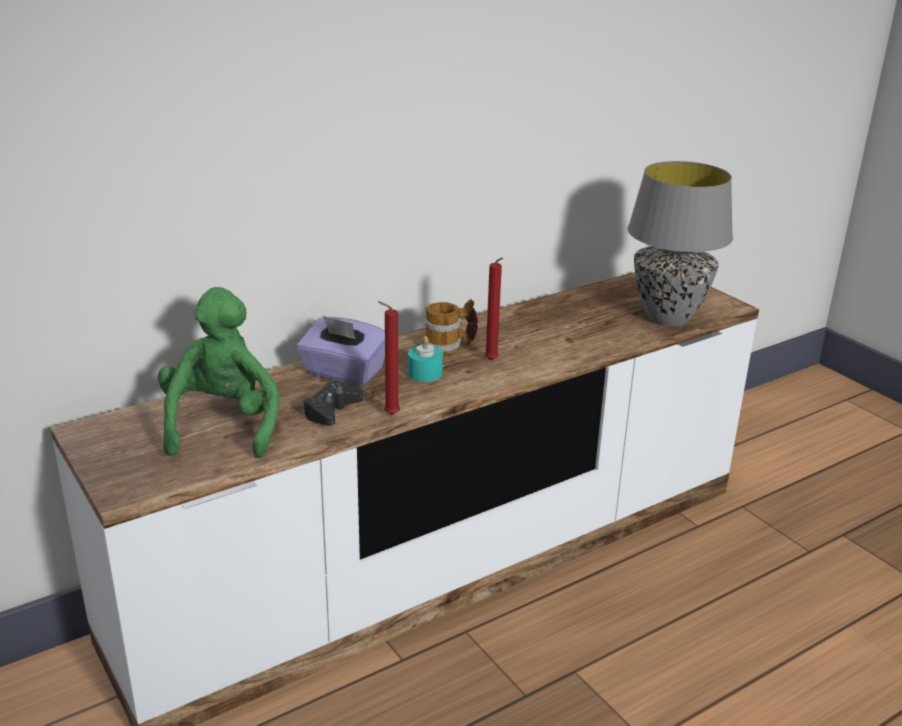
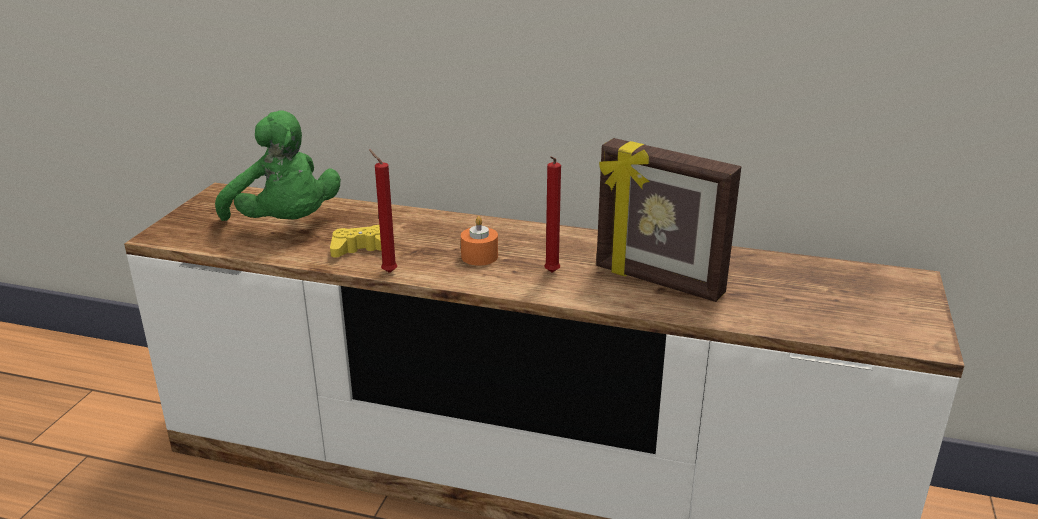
camera: 50 degrees right, 0 degrees up
green plush toy [158,287,279,458] -> green plush toy turned 90 degrees clockwise [215,110,341,221]
purple tissue box [297,315,385,386] -> none
black game controller [303,381,363,426] -> yellow game controller [330,225,382,258]
turquoise candle [408,336,443,382] -> orange candle [461,216,498,266]
mug [424,299,478,356] -> none
grey table lamp [627,161,733,327] -> none
none -> picture frame [596,138,741,302]

